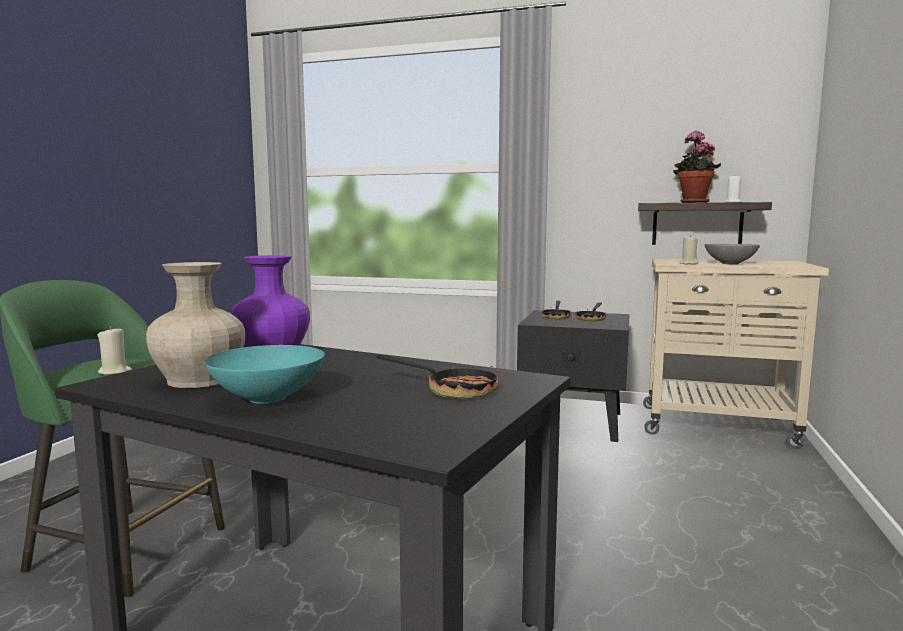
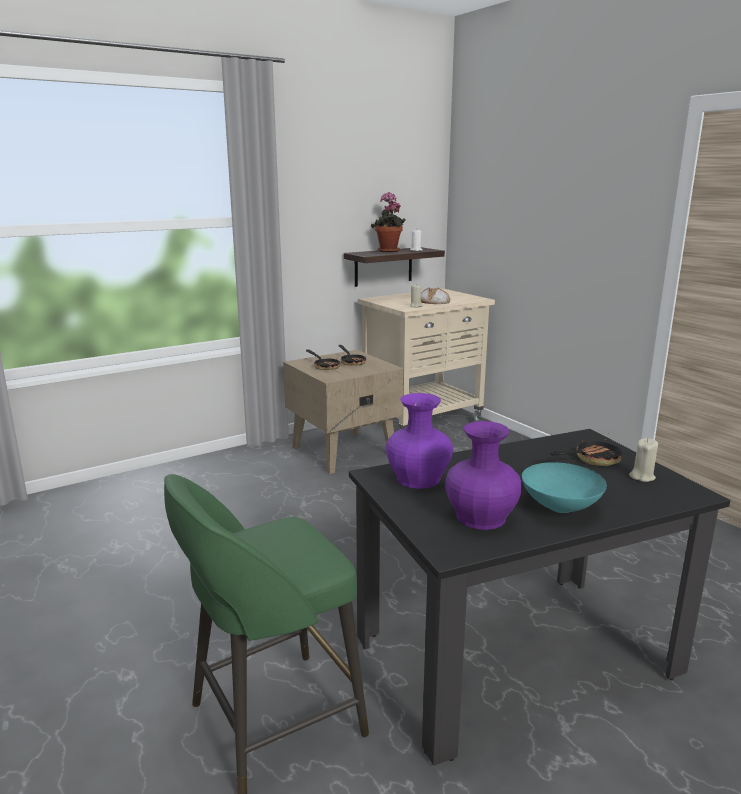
camera: 50 degrees left, 10 degrees up
beige candle [98,326,132,375] -> beige candle moved to [629,438,658,482]
beige vase [146,262,245,388] -> purple vase [445,421,521,530]
black nightstand [517,310,630,442] -> beige nightstand [283,350,404,474]
grey bowl [704,244,760,264] -> bread [421,287,450,304]

